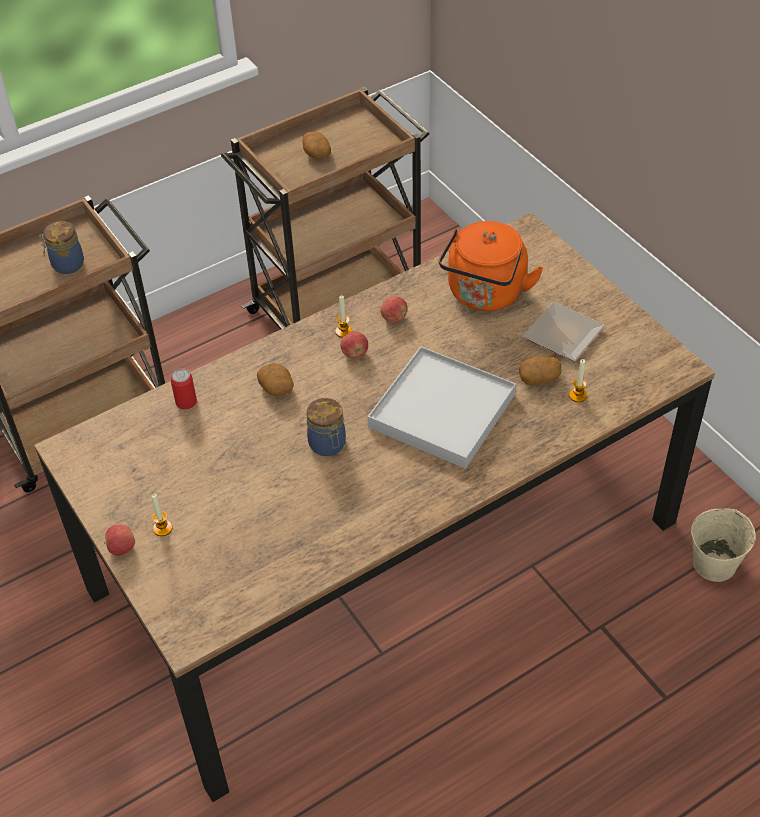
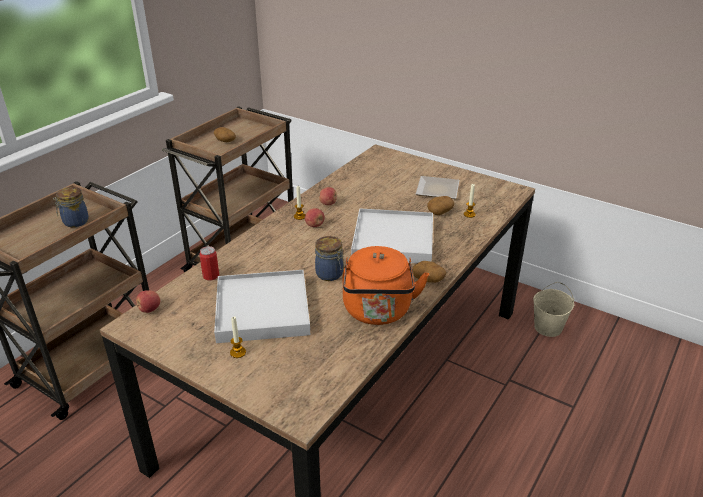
camera: 25 degrees left, 15 degrees down
apple [104,525,135,556] -> apple moved to [136,290,160,313]
potato [257,363,294,397] -> potato moved to [412,261,446,283]
orange kettle [439,221,543,311] -> orange kettle moved to [343,246,429,325]
none -> white tray [214,270,310,343]

